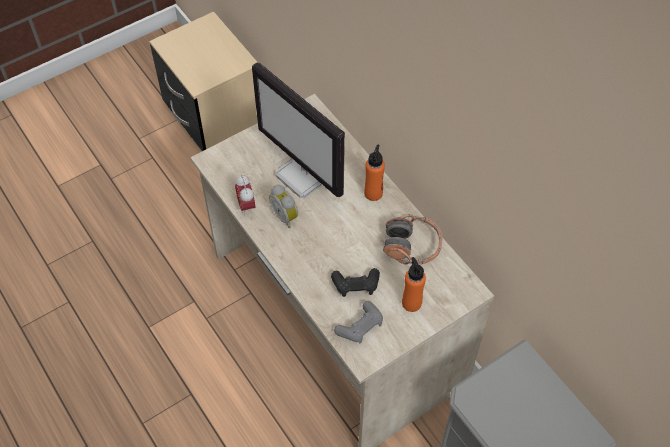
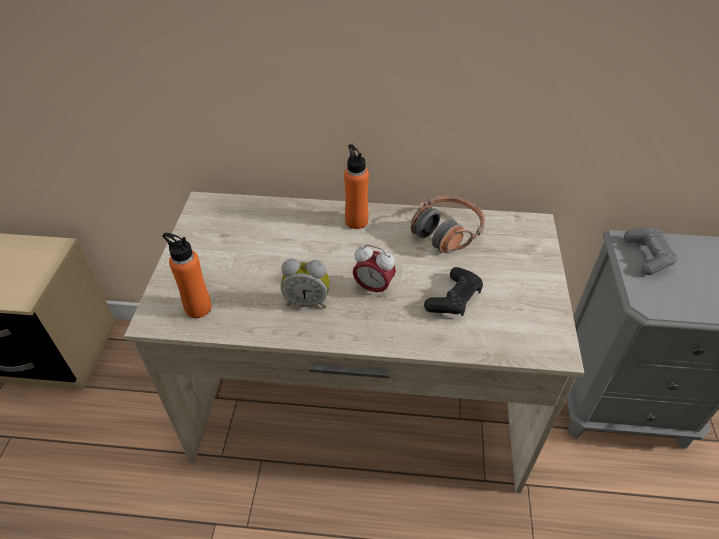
camera: 50 degrees left, 10 degrees down
alarm clock [235,175,256,215] -> alarm clock moved to [353,244,396,297]
monitor [252,62,345,198] -> none
grey game controller [334,301,383,343] -> grey game controller moved to [624,228,678,275]
orange bottle [402,257,426,312] -> orange bottle moved to [162,233,212,318]

